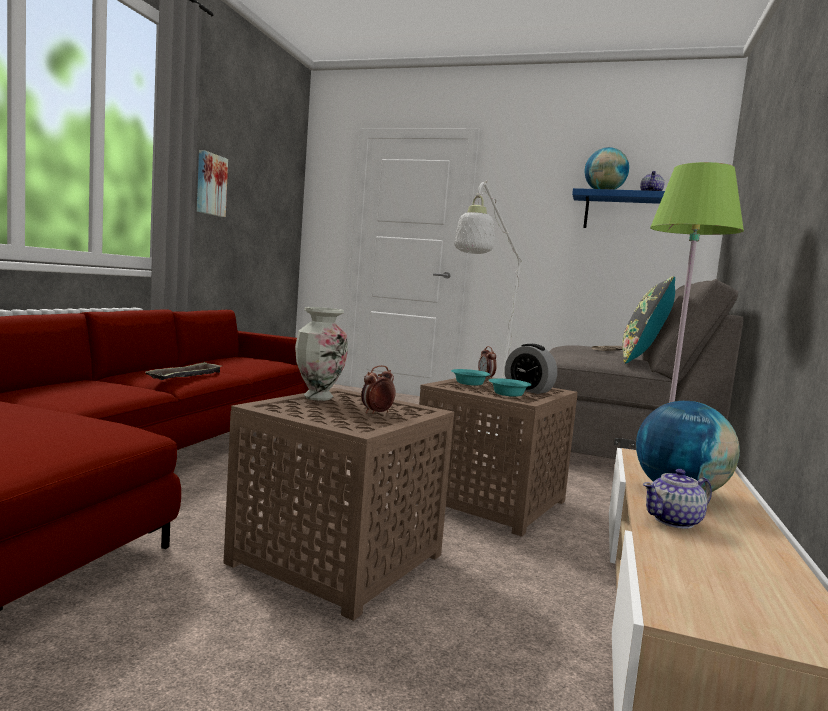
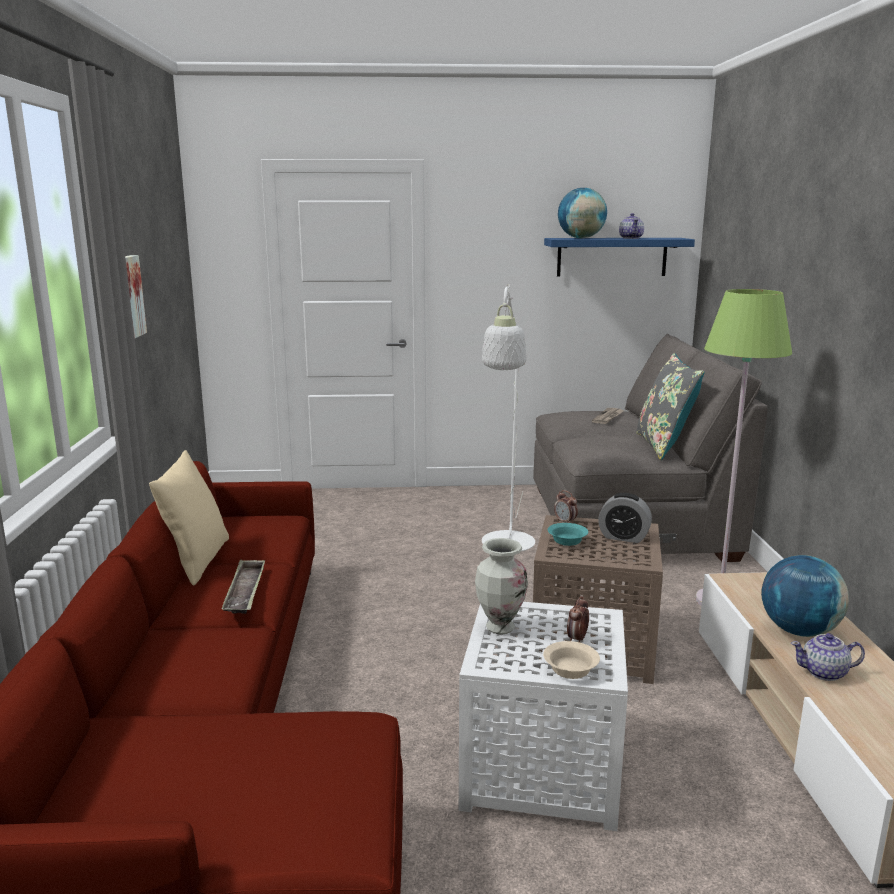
camera: 20 degrees left, 10 degrees up
brown side table [223,388,454,621] -> white side table [459,602,628,831]
turquoise bowl [488,378,532,397] -> none
teapot [643,469,712,529] -> teapot turned 45 degrees clockwise [791,633,865,681]
none -> beige pillow [149,450,229,585]
none -> beige bowl [543,641,600,679]

